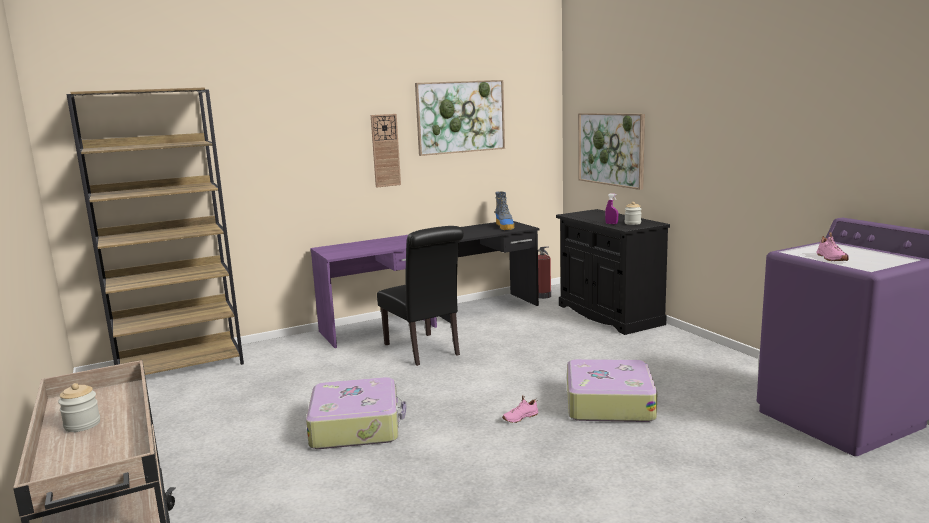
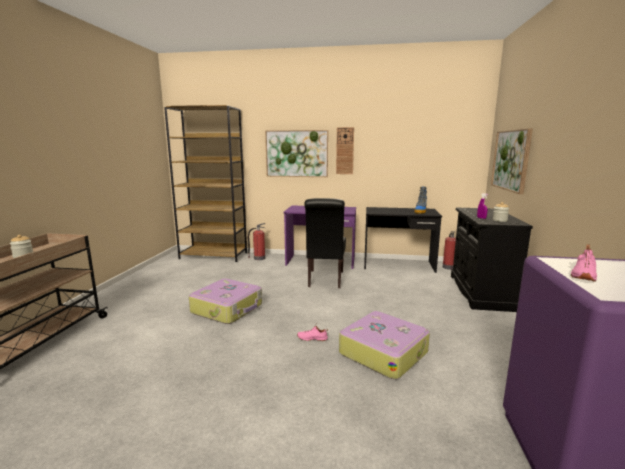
camera: 35 degrees right, 0 degrees up
picture [415,80,505,156] -> picture moved to [265,130,328,177]
none -> fire extinguisher [248,223,265,260]

